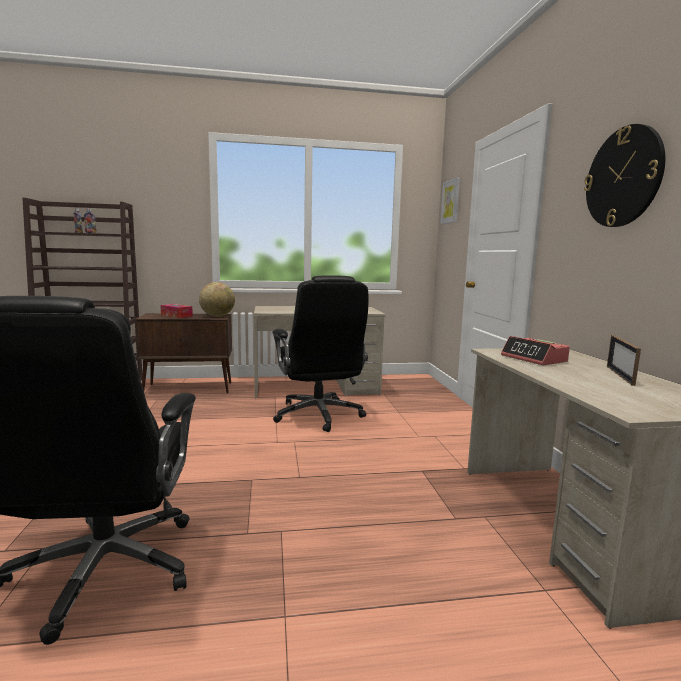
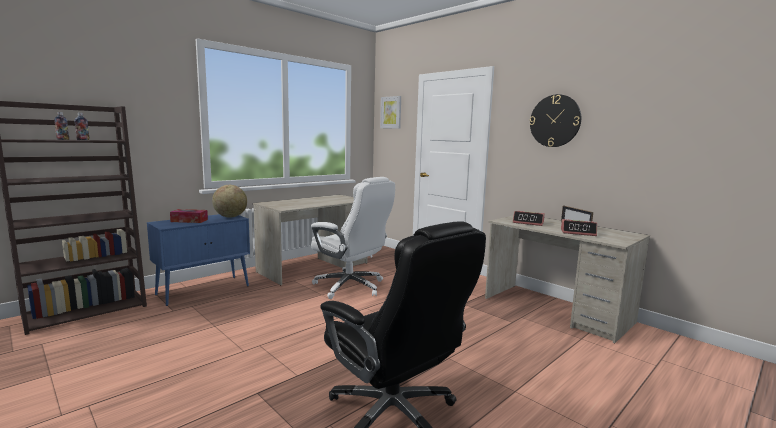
camera: 35 degrees left, 0 degrees up
brown cabinet [135,314,232,393] -> blue cabinet [147,214,250,306]
black office chair [272,275,368,432] -> white office chair [311,177,395,299]
none -> alarm clock [561,219,597,236]

